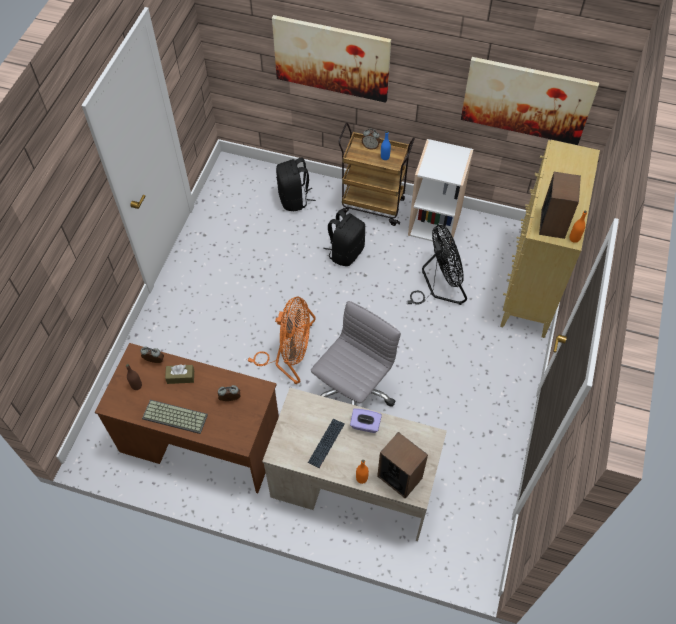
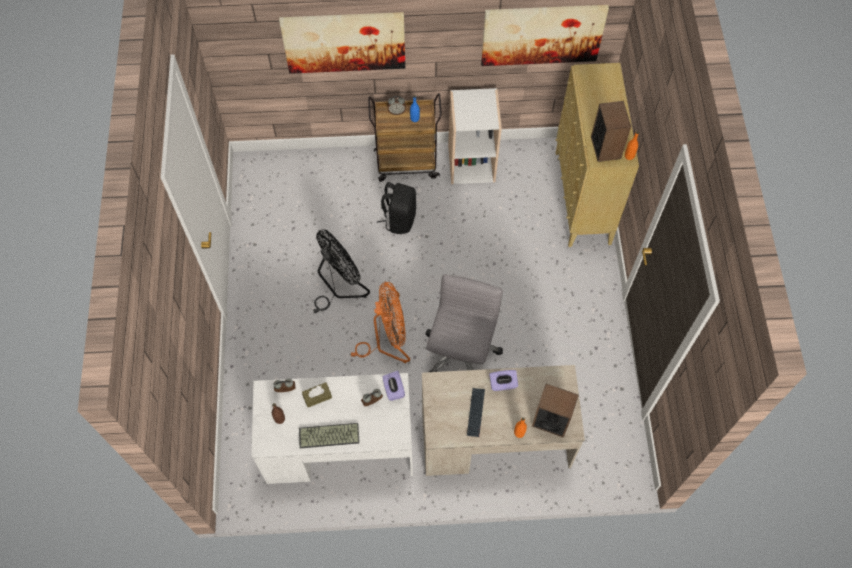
camera: 20 degrees left, 5 degrees up
brown desk [95,343,279,493] -> white desk [251,373,413,484]
black backpack [276,158,316,211] -> none
black fan [407,225,467,305] -> black fan moved to [312,229,370,313]
none -> purple tissue box [383,371,405,401]

